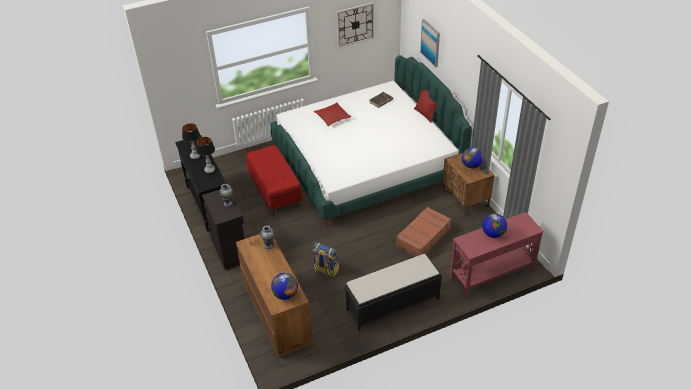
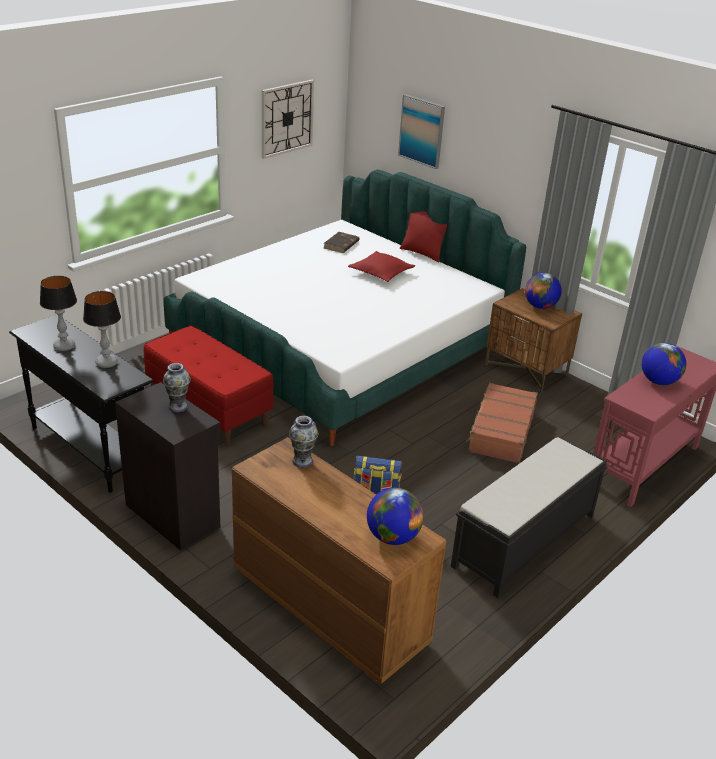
camera: 25 degrees left, 10 degrees down
red pillow [314,103,352,126] -> red pillow moved to [348,251,415,282]

